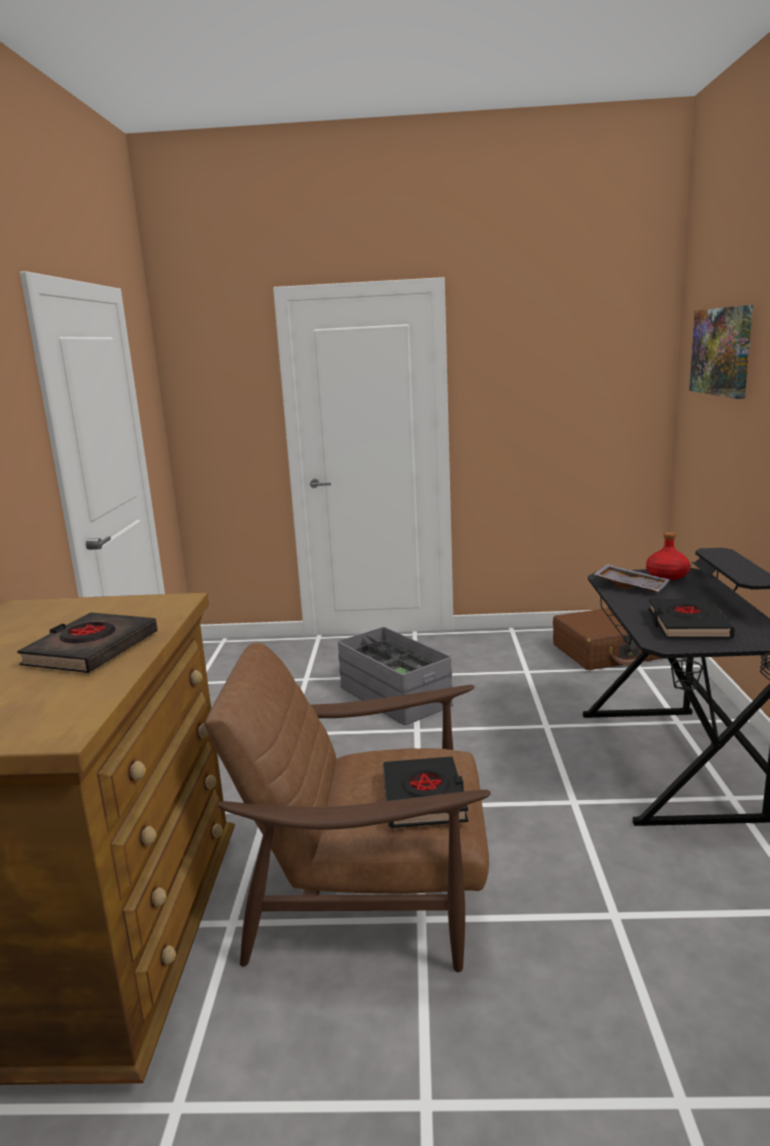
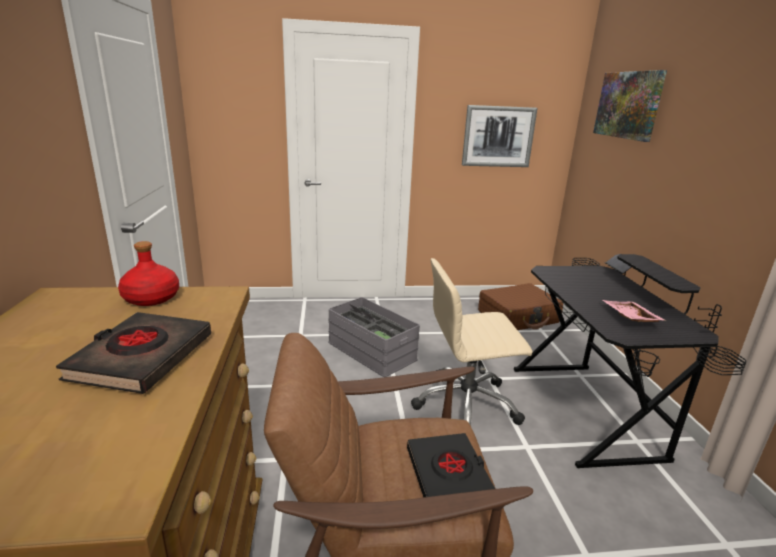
camera: 10 degrees left, 5 degrees up
grey tray [594,564,670,593] -> none
red bottle [646,532,690,580] -> red bottle moved to [118,241,179,306]
black book [649,599,735,638] -> pink tray [603,300,667,322]
none -> beige office chair [411,258,533,426]
none -> picture [462,105,538,167]

